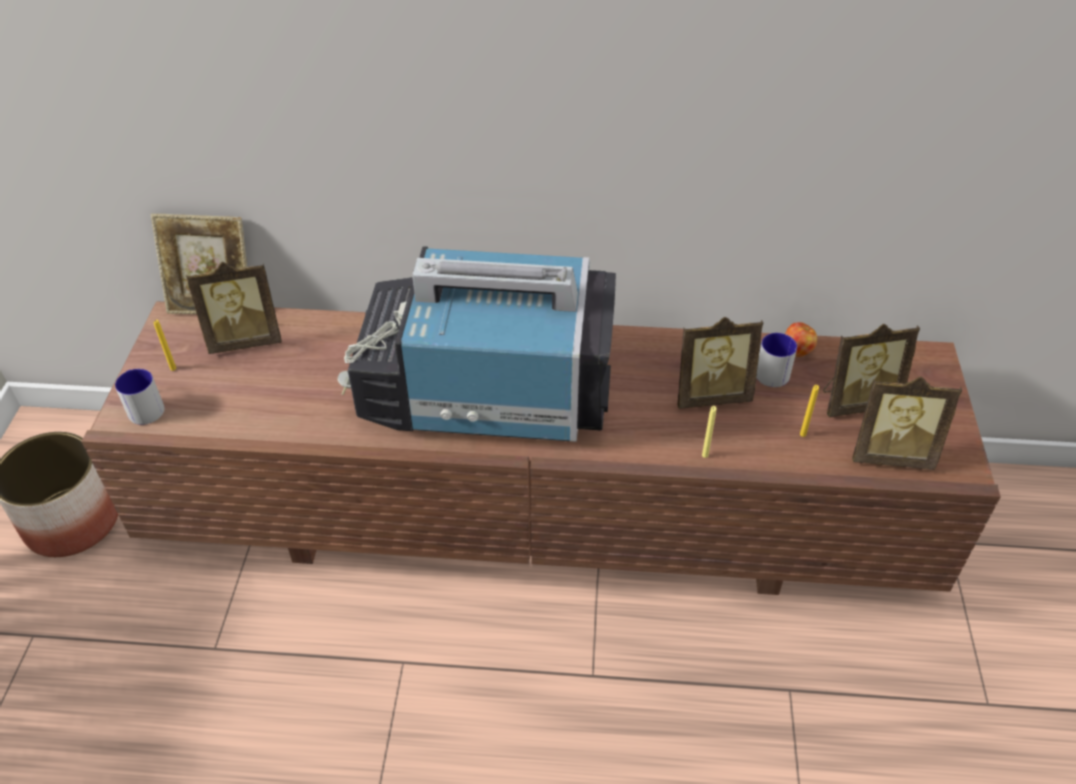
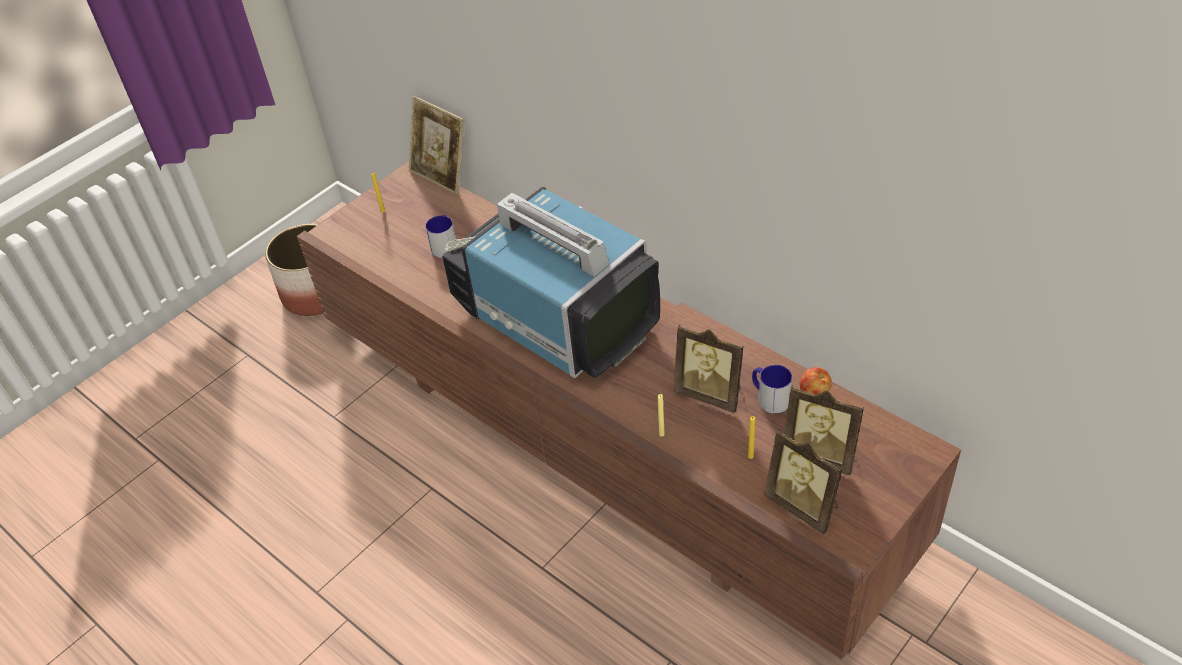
camera: 40 degrees right, 0 degrees up
mug [115,369,165,425] -> mug moved to [426,215,456,258]
picture frame [186,262,282,354] -> none

